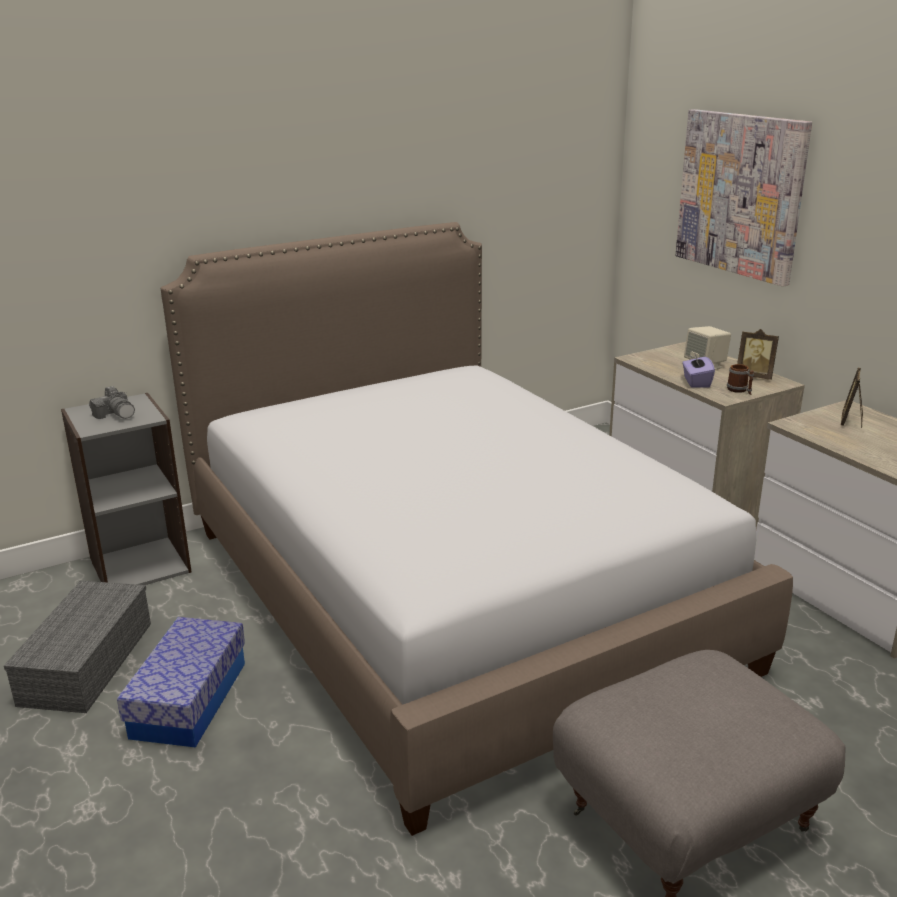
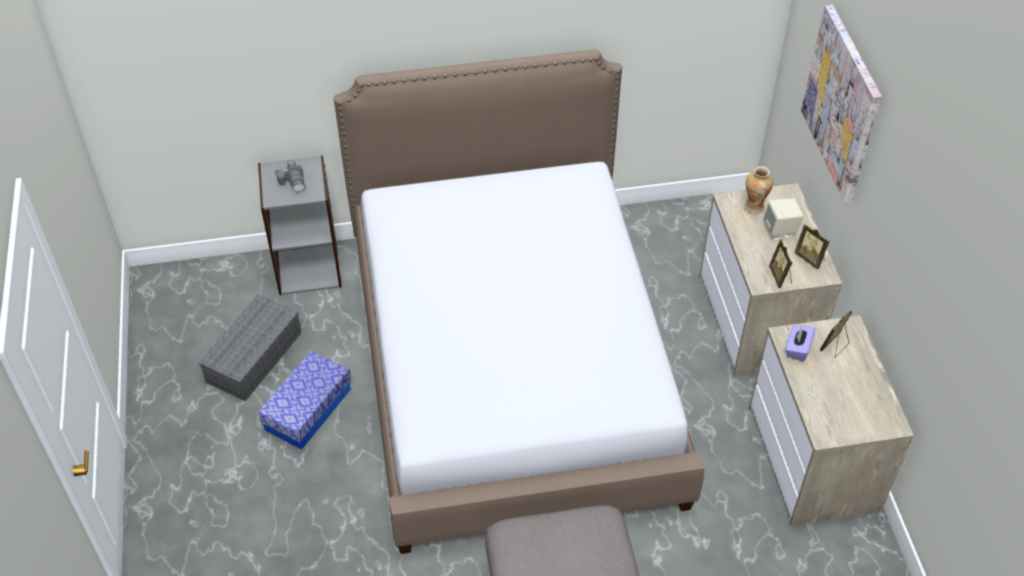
camera: 20 degrees right, 25 degrees up
purple tissue box [682,354,715,388] -> purple tissue box moved to [786,325,815,361]
mug [727,364,754,395] -> picture frame [769,239,792,288]
none -> vase [745,166,773,214]

